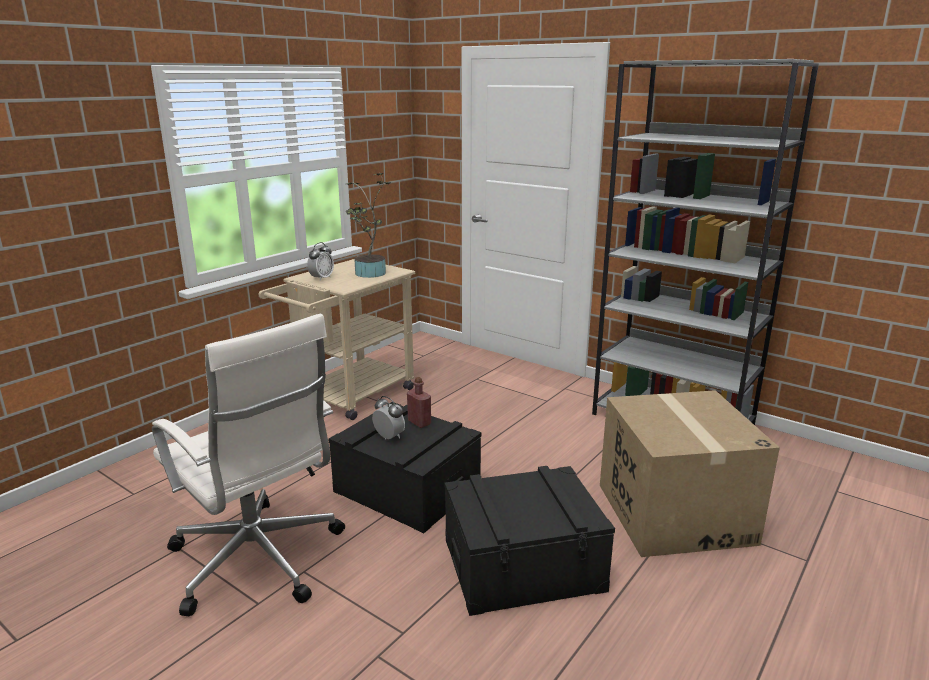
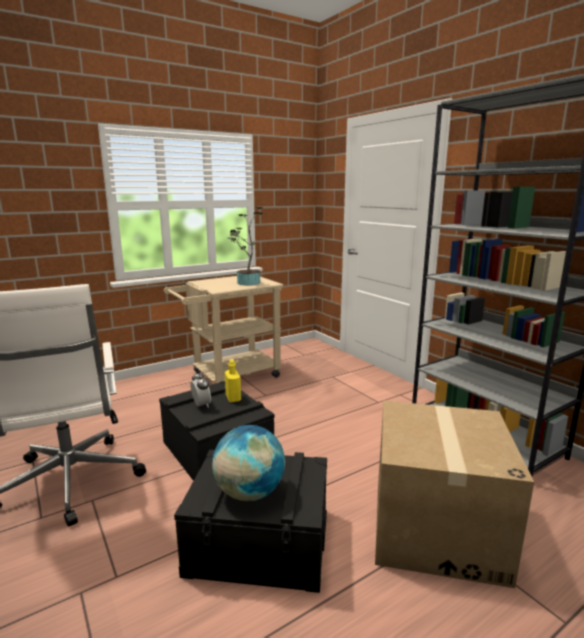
camera: 20 degrees right, 5 degrees down
alarm clock [307,242,334,281] -> none
red bottle [407,377,431,428] -> yellow bottle [225,360,241,403]
none -> globe [212,425,285,501]

